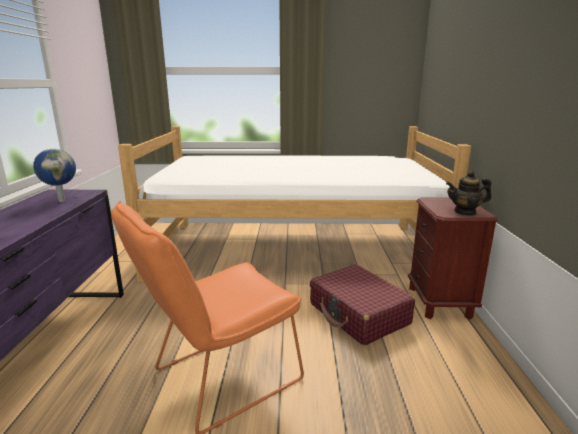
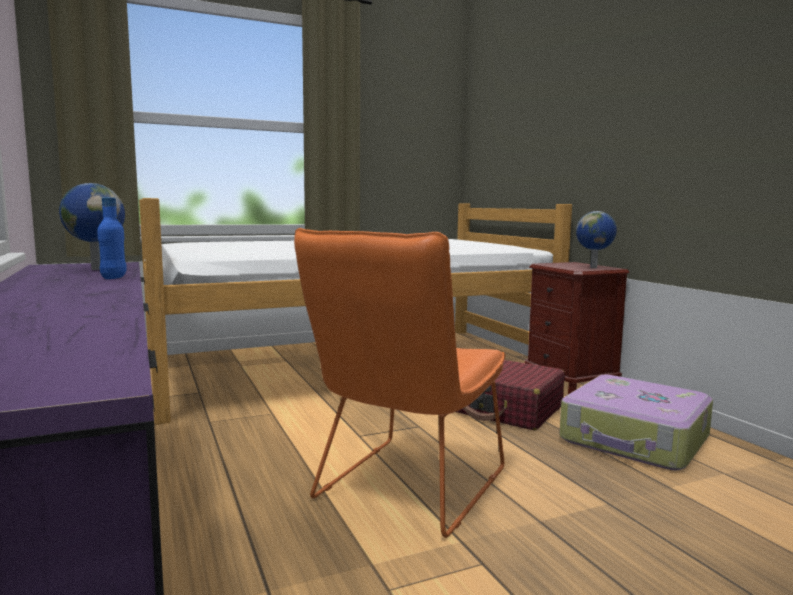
camera: 25 degrees left, 10 degrees down
teapot [446,171,491,216] -> globe [576,211,617,268]
none -> blue bottle [97,197,126,279]
none -> suitcase [559,375,713,470]

